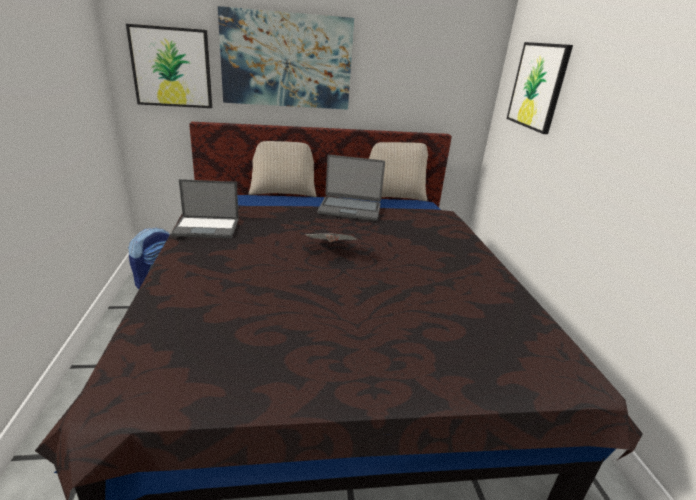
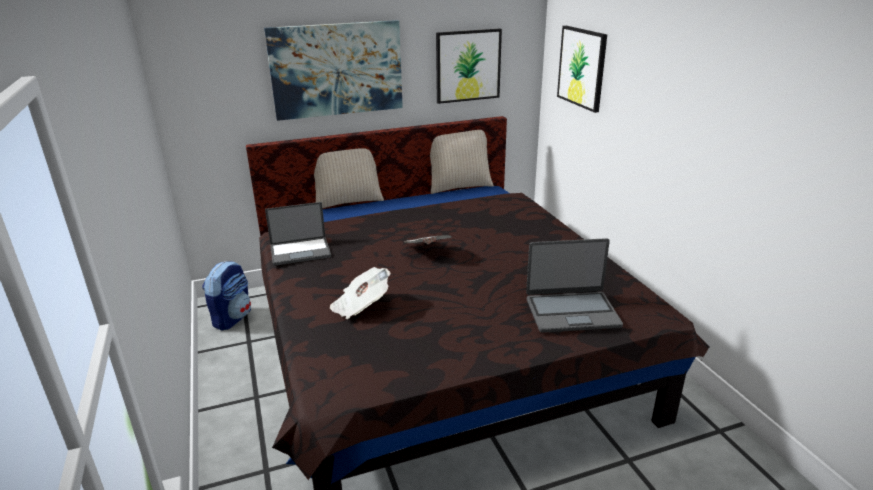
camera: 10 degrees left, 0 degrees up
picture [126,24,212,108] -> picture moved to [436,29,502,104]
laptop [317,155,385,221] -> laptop moved to [526,238,623,333]
none -> newspaper [330,267,391,319]

